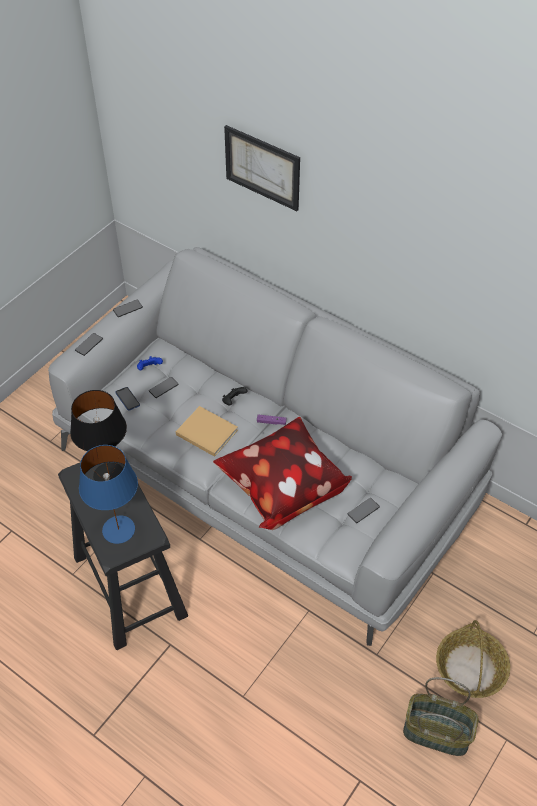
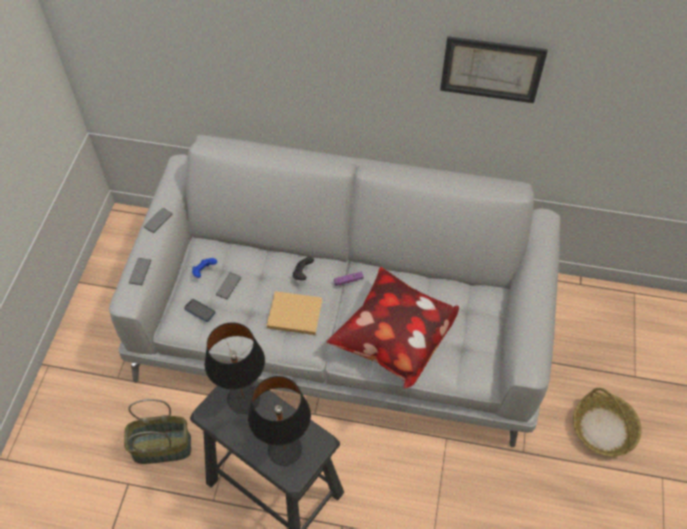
camera: 25 degrees left, 5 degrees up
blue table lamp [79,445,138,544] -> black table lamp [248,376,311,466]
picture [224,125,300,211] -> picture moved to [440,36,548,103]
phone [348,498,380,523] -> none
basket [403,677,479,756] -> basket moved to [124,399,191,464]

